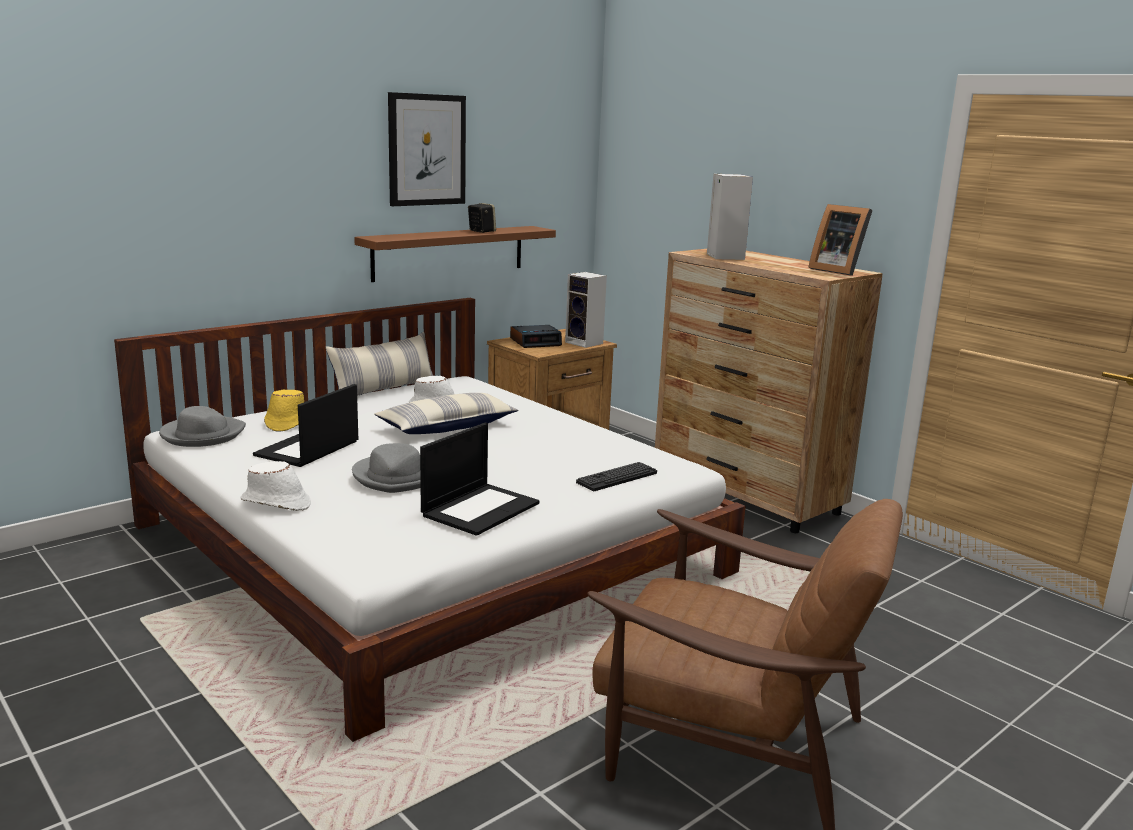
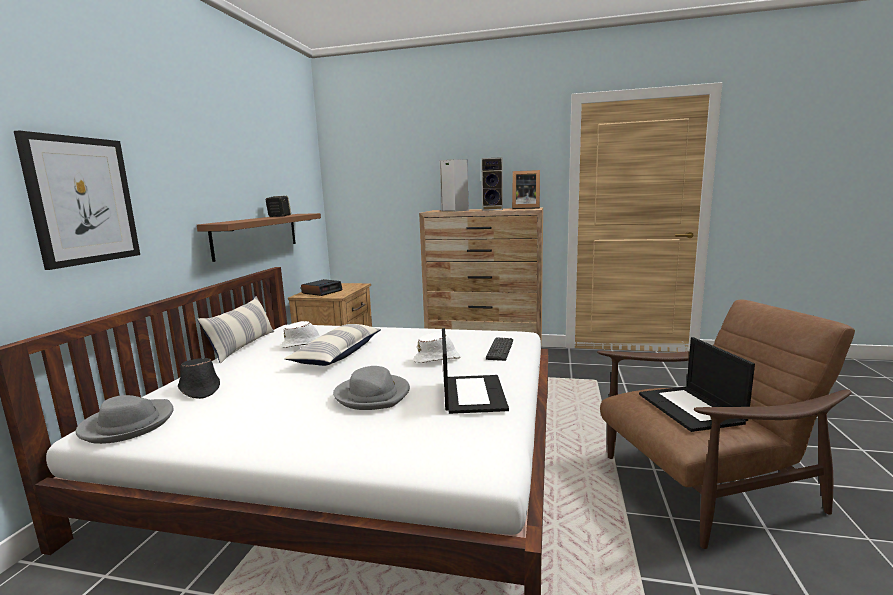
camera: 35 degrees left, 5 degrees down
white hat [241,461,311,511] -> white hat moved to [413,332,461,363]
laptop [253,384,358,467] -> laptop moved to [639,337,755,432]
yellow hat [264,390,304,432] -> black hat [178,358,220,399]
picture [388,92,466,206] -> picture moved to [14,131,140,270]
speaker [565,272,607,348] -> speaker moved to [481,157,503,211]

